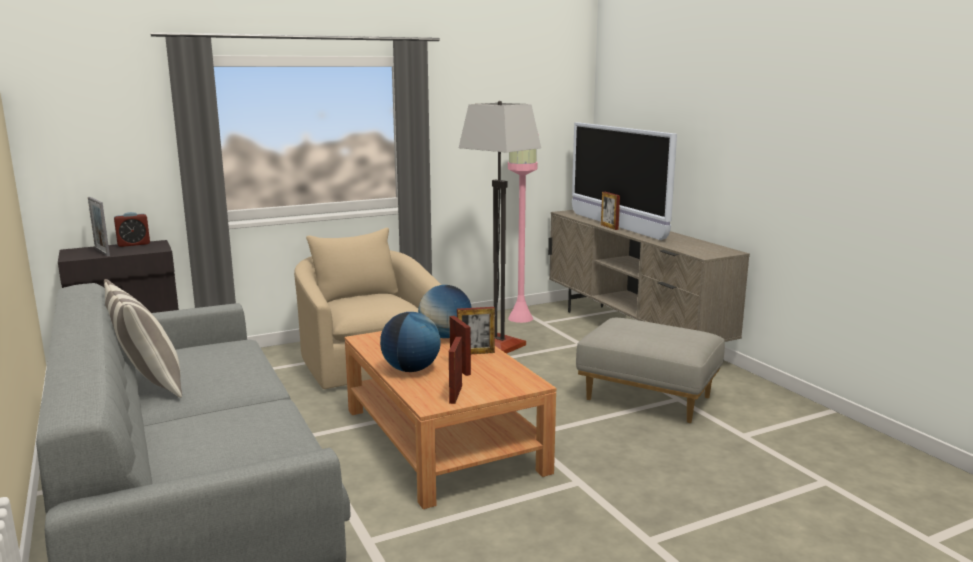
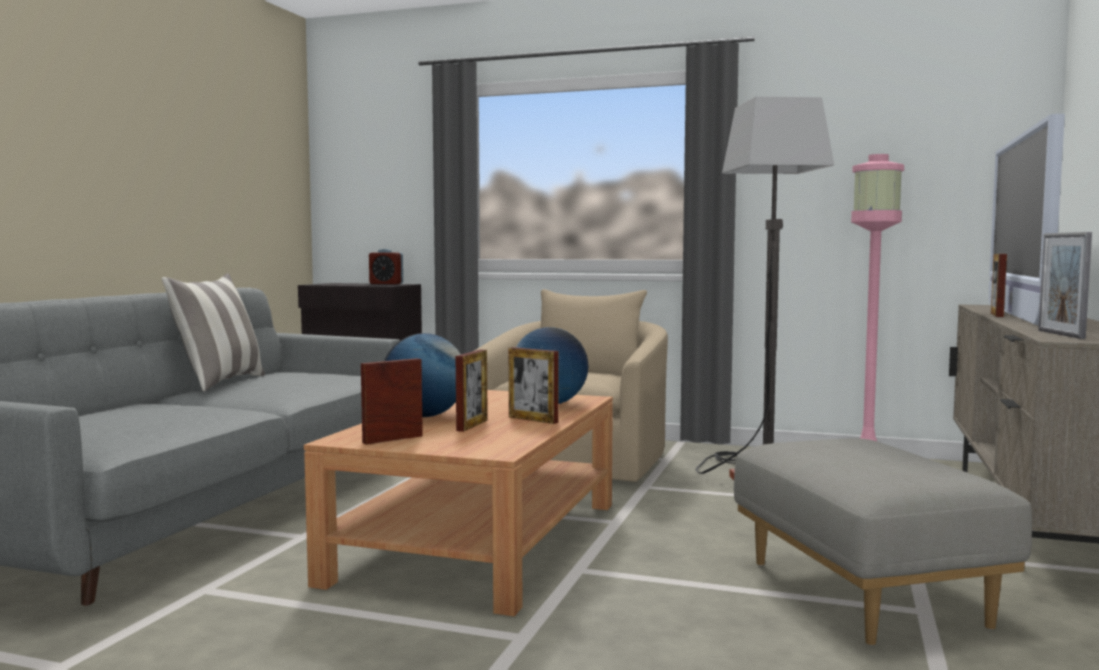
camera: 45 degrees right, 10 degrees down
picture frame [88,197,110,256] -> picture frame moved to [1038,232,1092,339]

